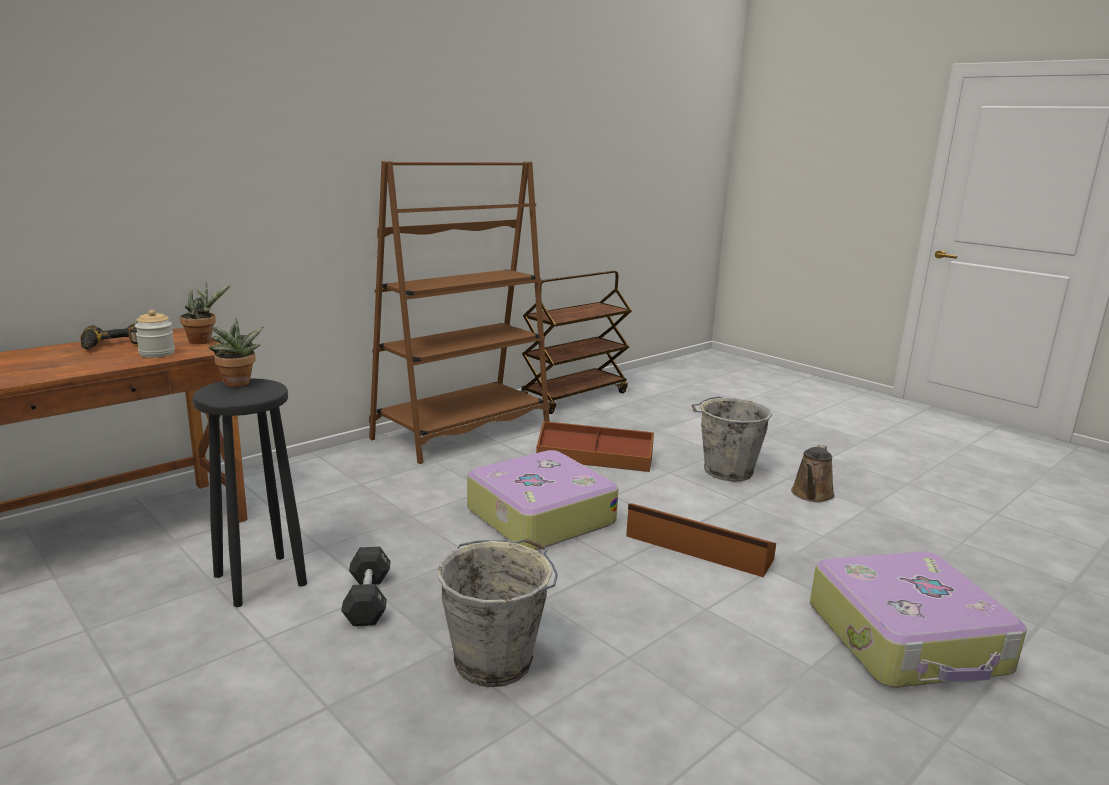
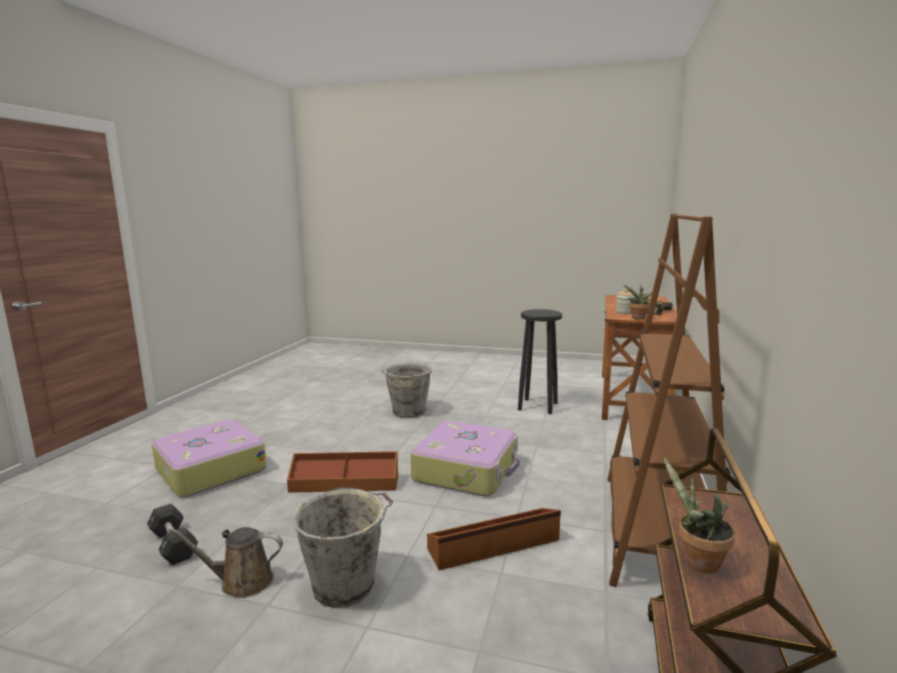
camera: 150 degrees right, 5 degrees down
potted plant [209,318,264,387] -> potted plant moved to [663,458,735,573]
black dumbbell [341,547,391,626] -> black dumbbell moved to [147,504,198,565]
brown watering can [791,445,835,502] -> brown watering can turned 90 degrees counterclockwise [168,527,283,598]

